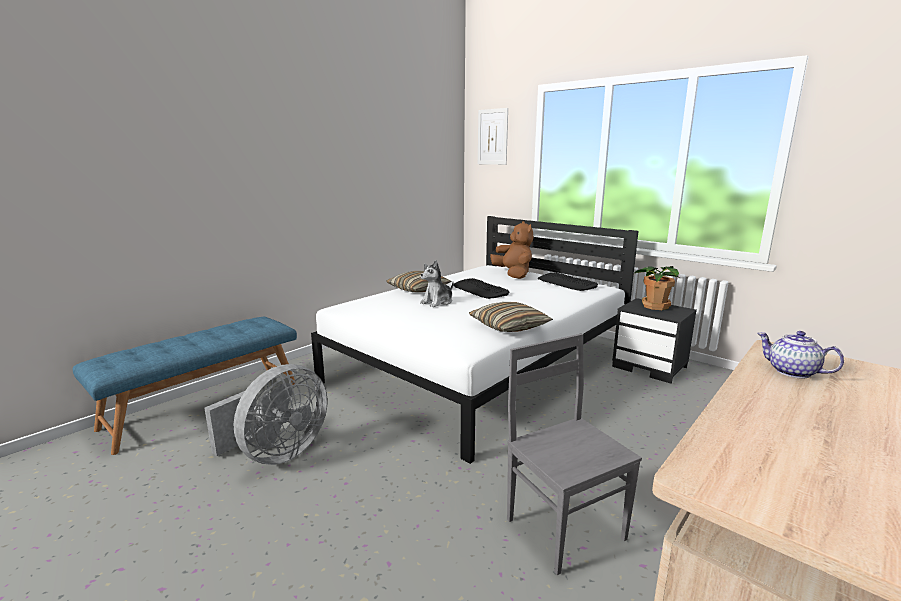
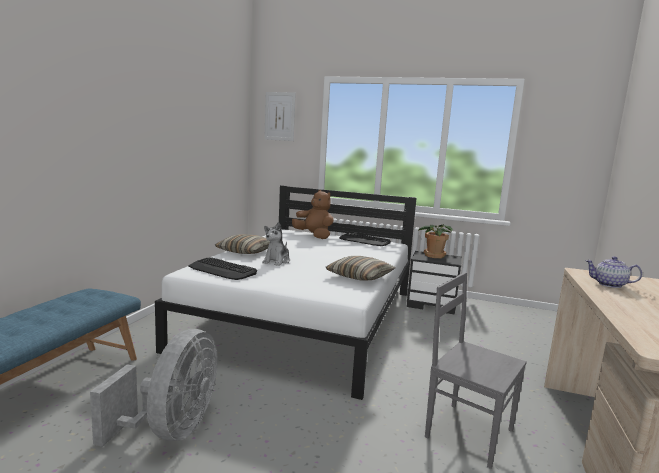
camera: 25 degrees left, 5 degrees down
keyboard [453,278,510,299] -> keyboard moved to [188,257,257,280]

